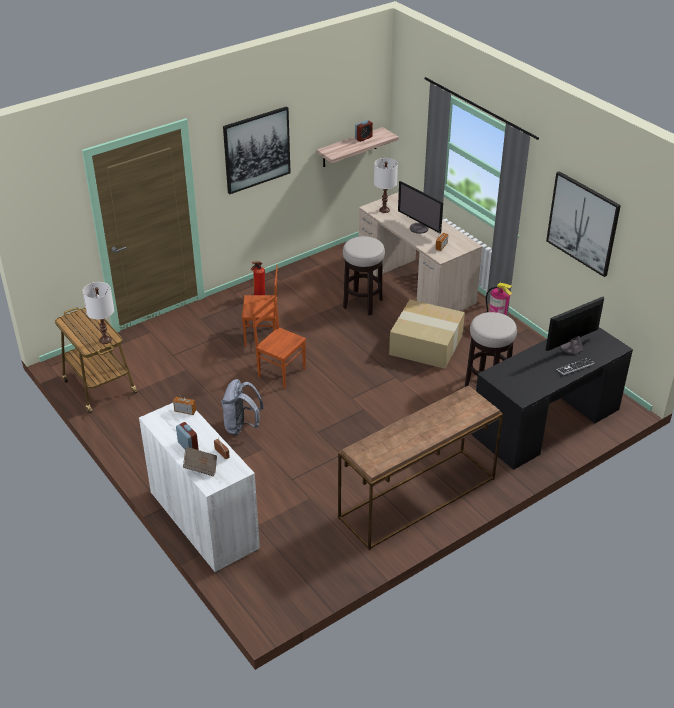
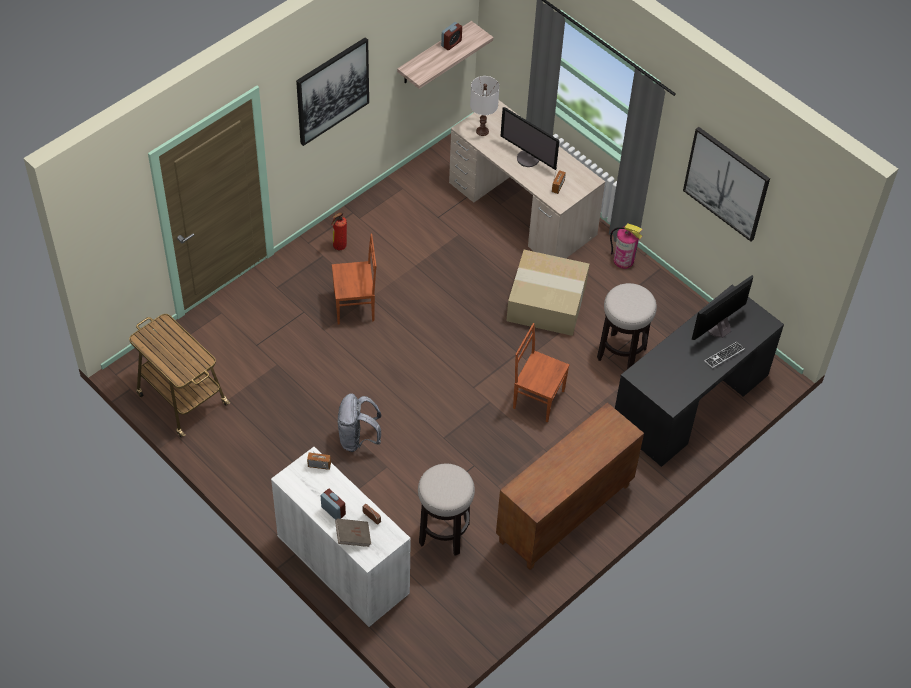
camera: 10 degrees left, 15 degrees up
white table lamp [82,282,114,344] -> none
brown chair [252,295,306,388] -> brown chair moved to [513,323,570,422]
brown console table [338,386,503,550] -> brown cabinet [496,402,644,570]
stool [343,236,385,316] -> stool moved to [418,463,475,556]

